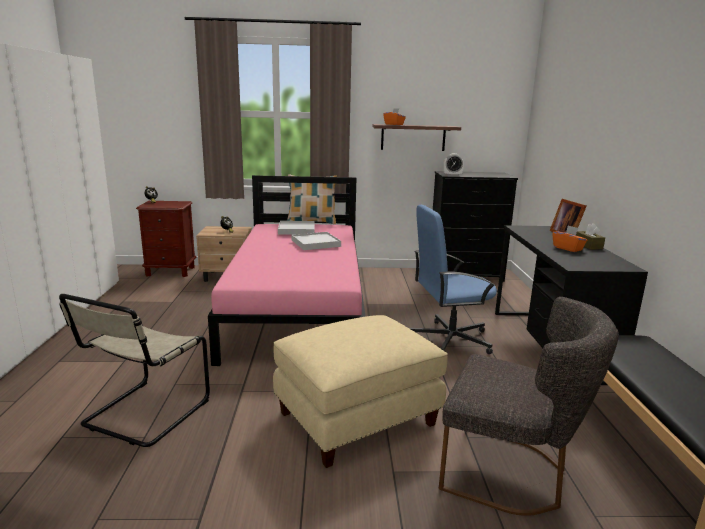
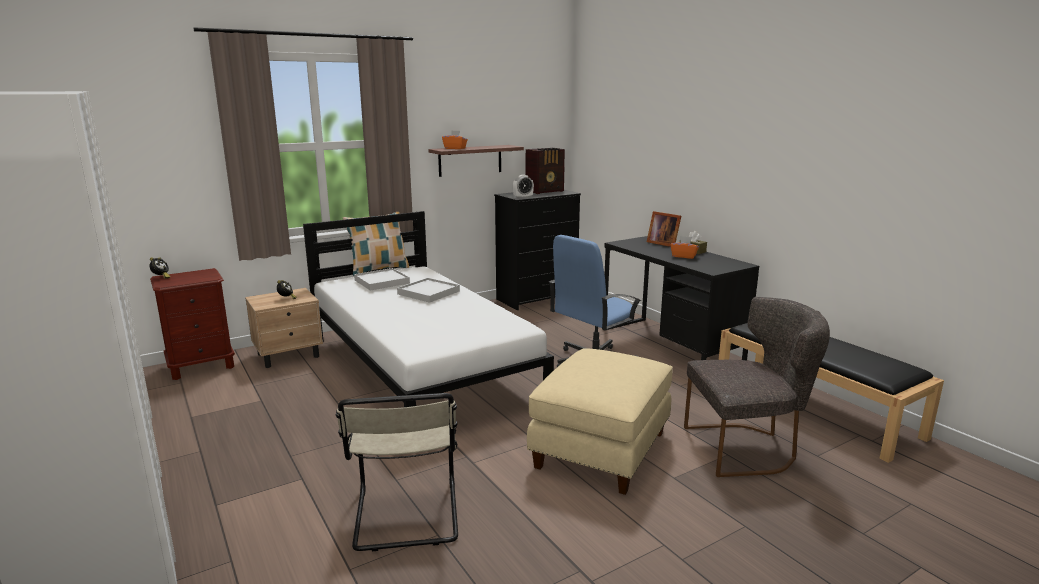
camera: 30 degrees left, 0 degrees up
pink bed [208,175,366,366] -> white bed [303,211,554,407]
none -> radio [526,148,565,194]

